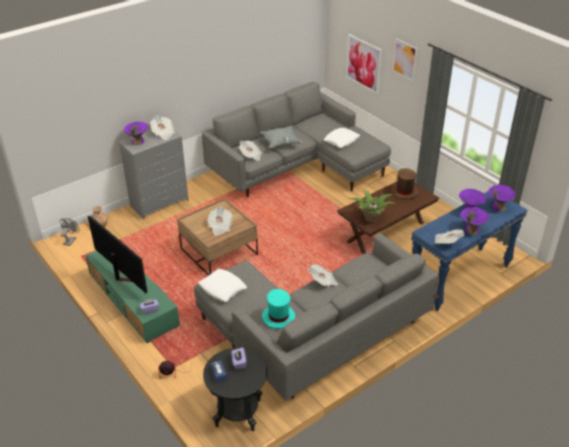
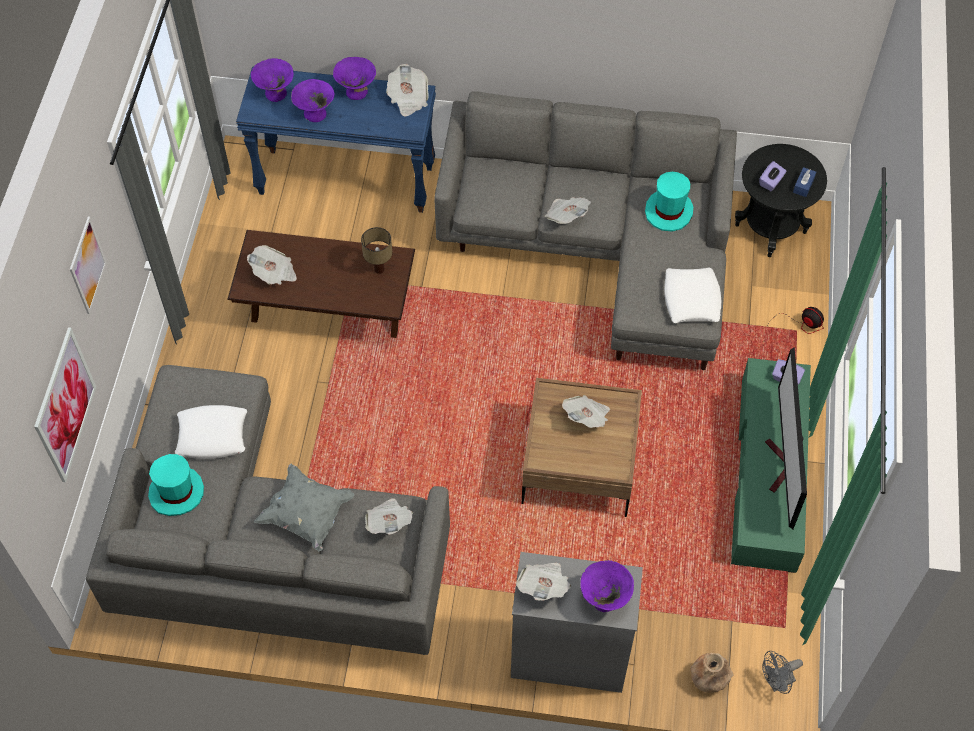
camera: 135 degrees left, 20 degrees up
potted plant [348,189,394,222] -> table lamp [361,227,393,274]
brown hat [391,168,418,200] -> newspaper [247,245,297,285]
none -> turquoise hat [148,454,204,516]

